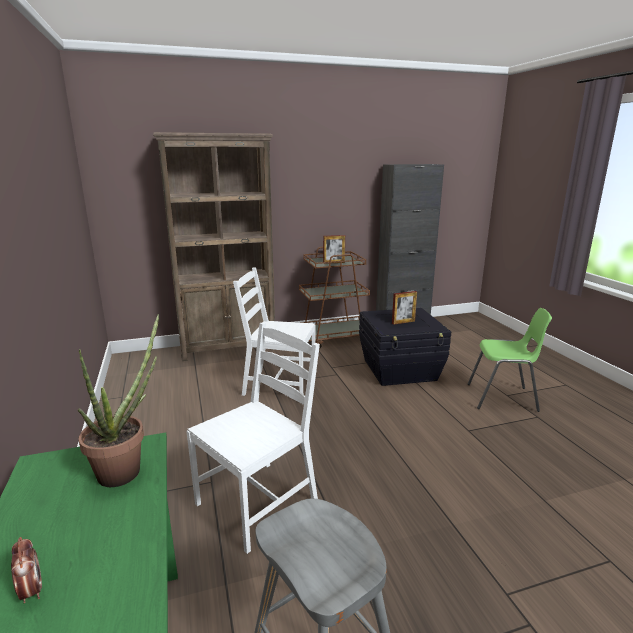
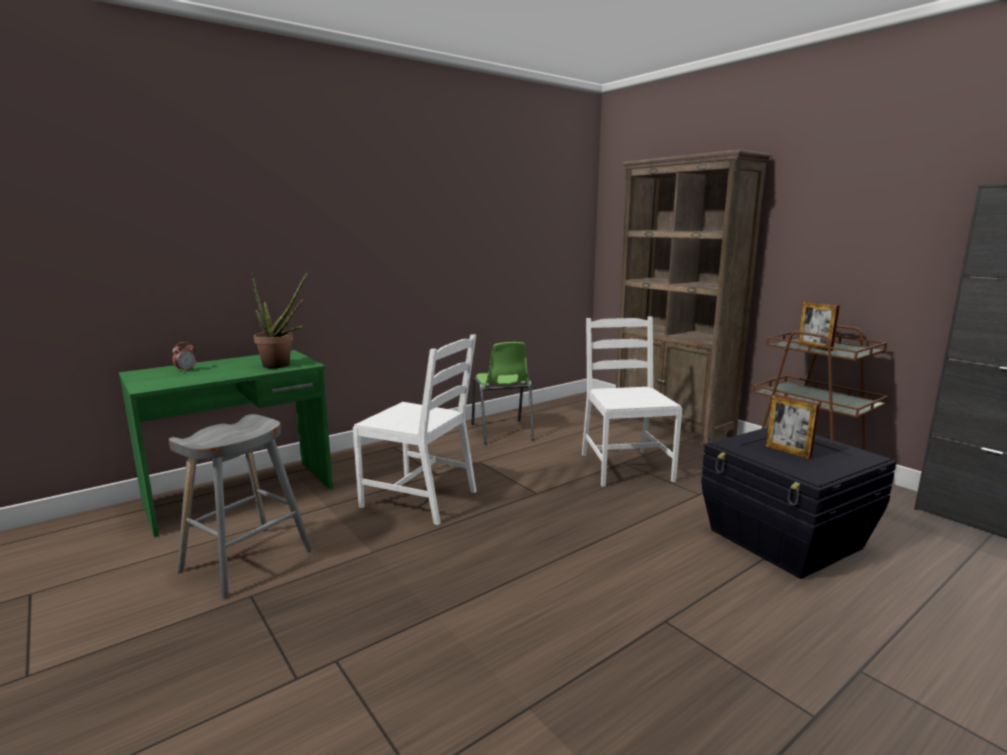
camera: 70 degrees right, 5 degrees down
green chair [468,308,552,412] -> green chair moved to [471,342,534,444]

